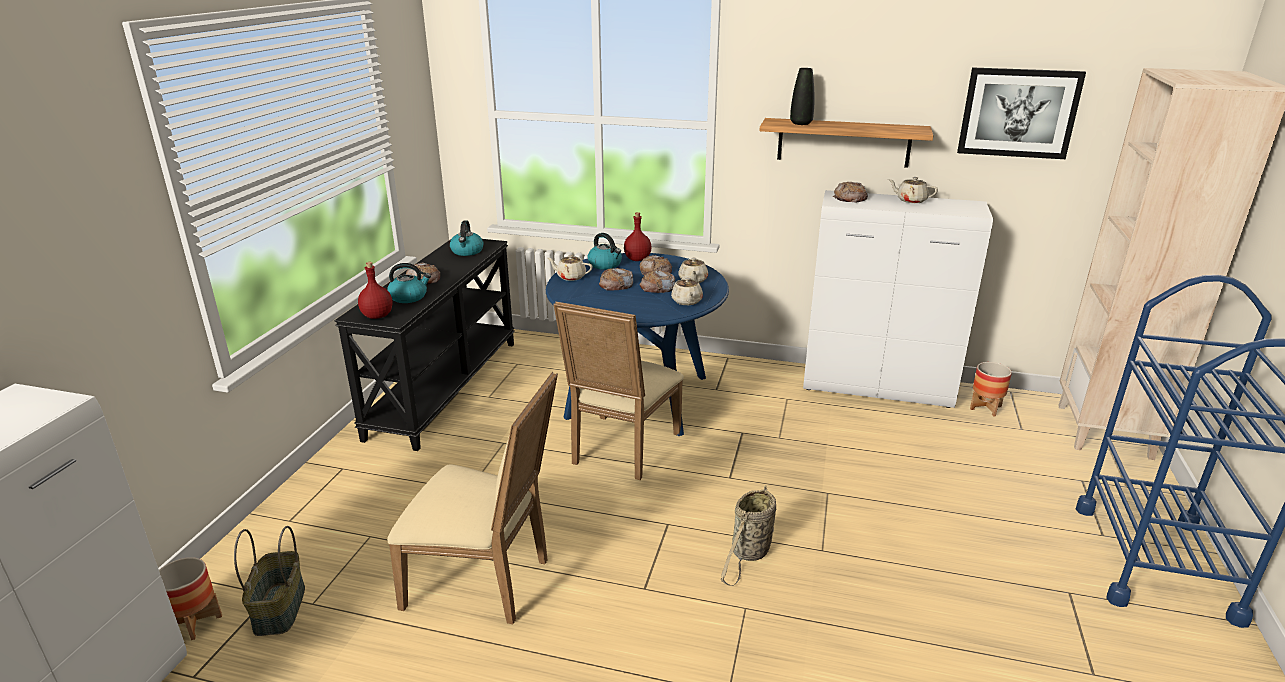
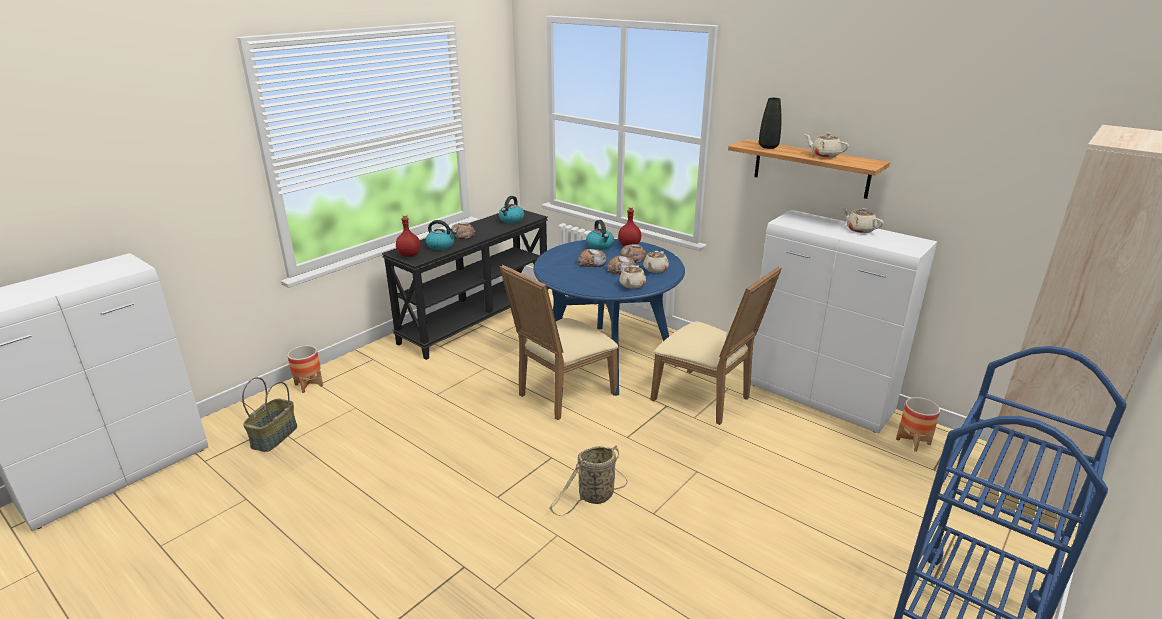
camera: 25 degrees right, 0 degrees up
planter [159,557,222,640] -> planter moved to [287,346,323,393]
beige chair [387,372,558,624] -> beige chair moved to [650,266,782,425]
beige teapot [548,255,592,281] -> beige teapot moved to [804,133,849,158]
bread [832,182,868,203] -> none
picture [957,67,1086,159] -> none

